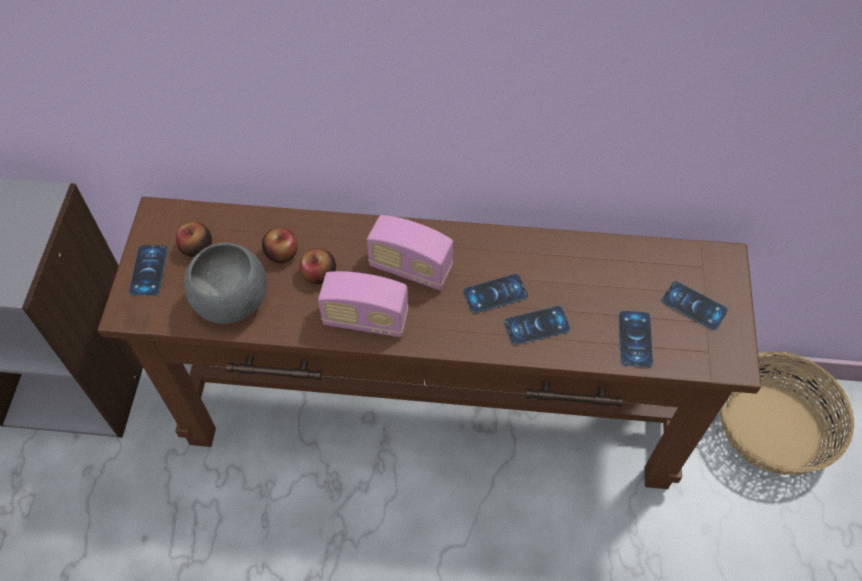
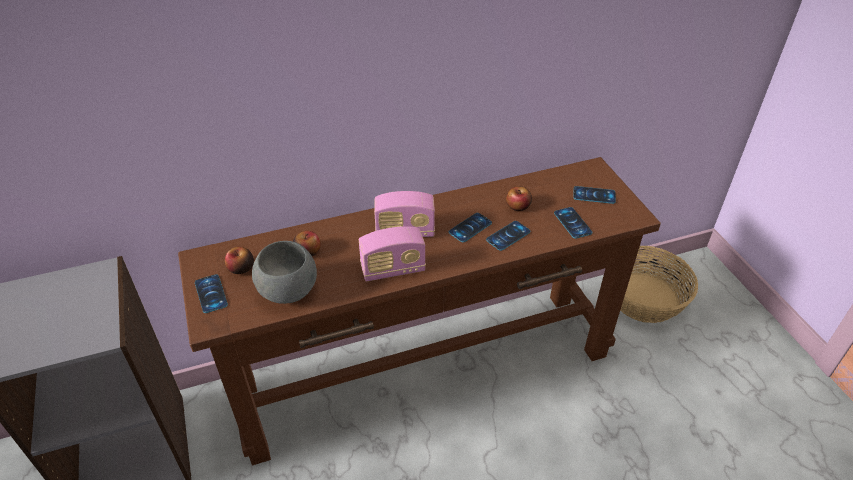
camera: 25 degrees left, 15 degrees down
apple [299,248,336,284] -> apple moved to [506,186,532,211]

